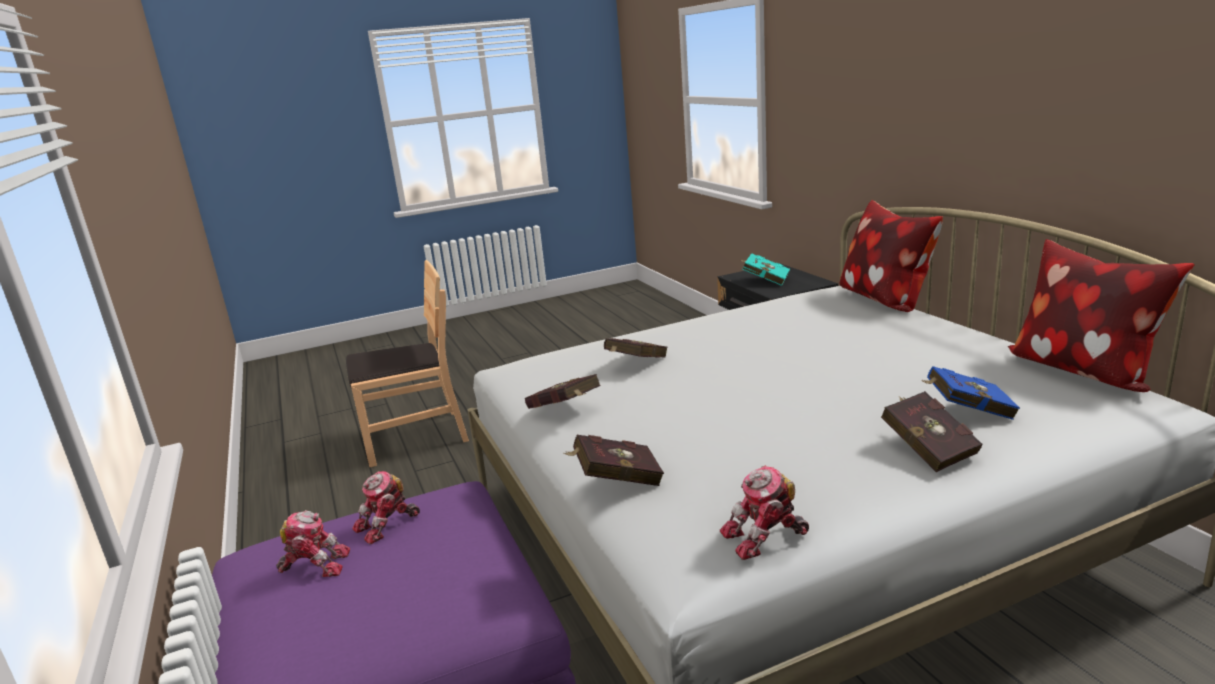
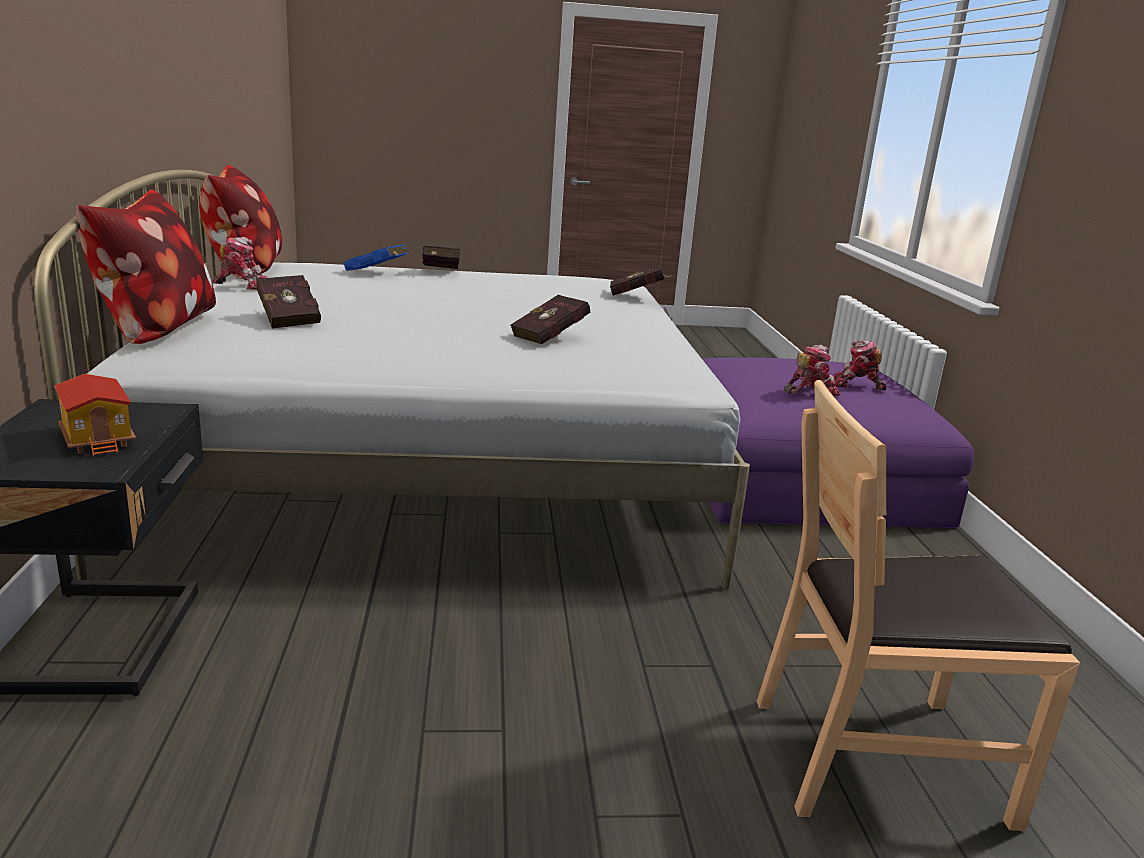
camera: 165 degrees left, 0 degrees up
red book [525,374,601,409] -> red book moved to [256,275,321,328]
toy robot [720,465,809,560] -> toy robot moved to [213,237,268,290]
turquoise book [741,253,790,286] -> toy house [54,374,136,456]

